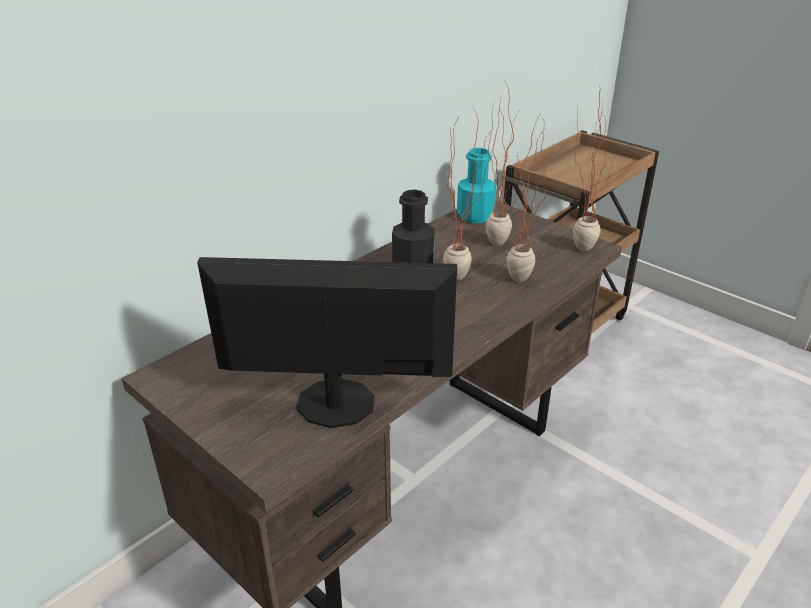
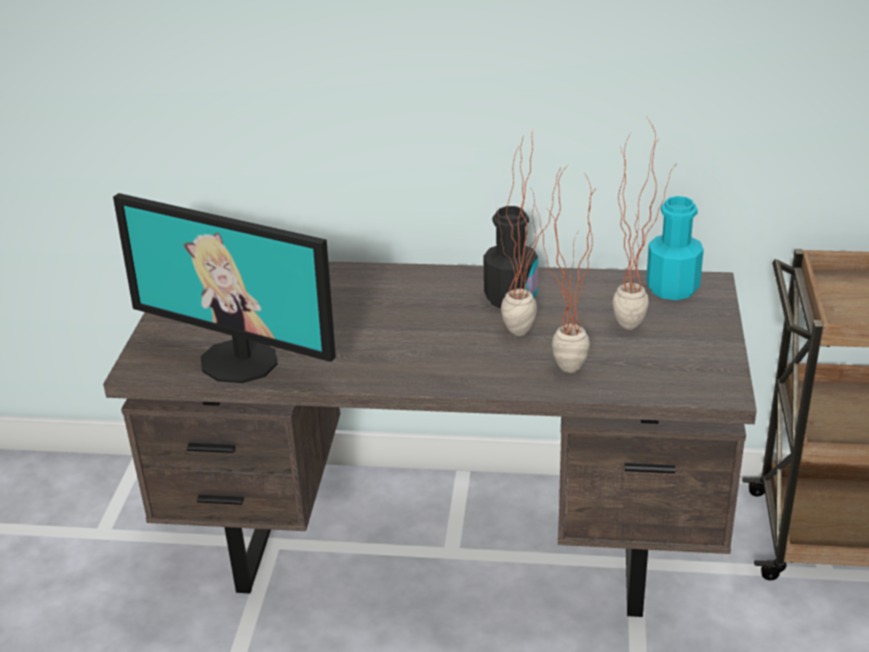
camera: 55 degrees right, 0 degrees up
monitor [197,257,457,428] -> monitor turned 150 degrees clockwise [113,193,336,383]
potted plant [573,85,614,251] -> none

